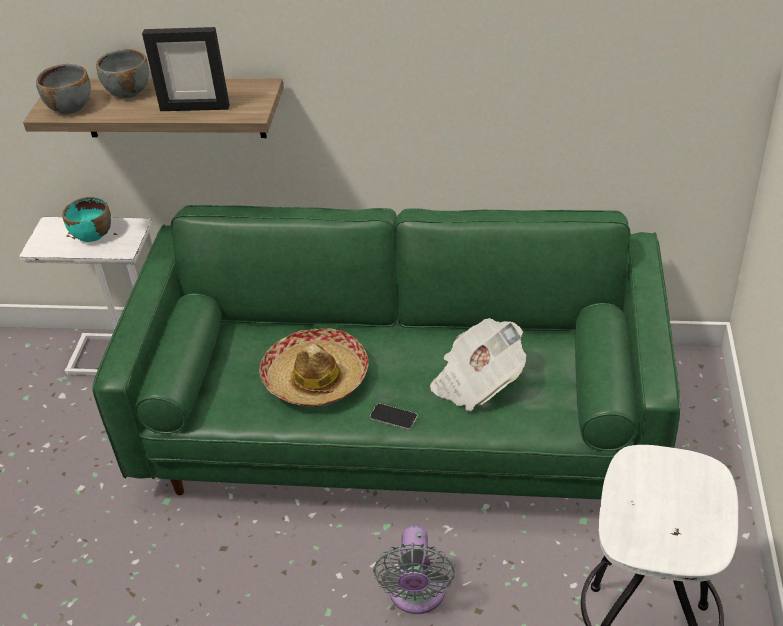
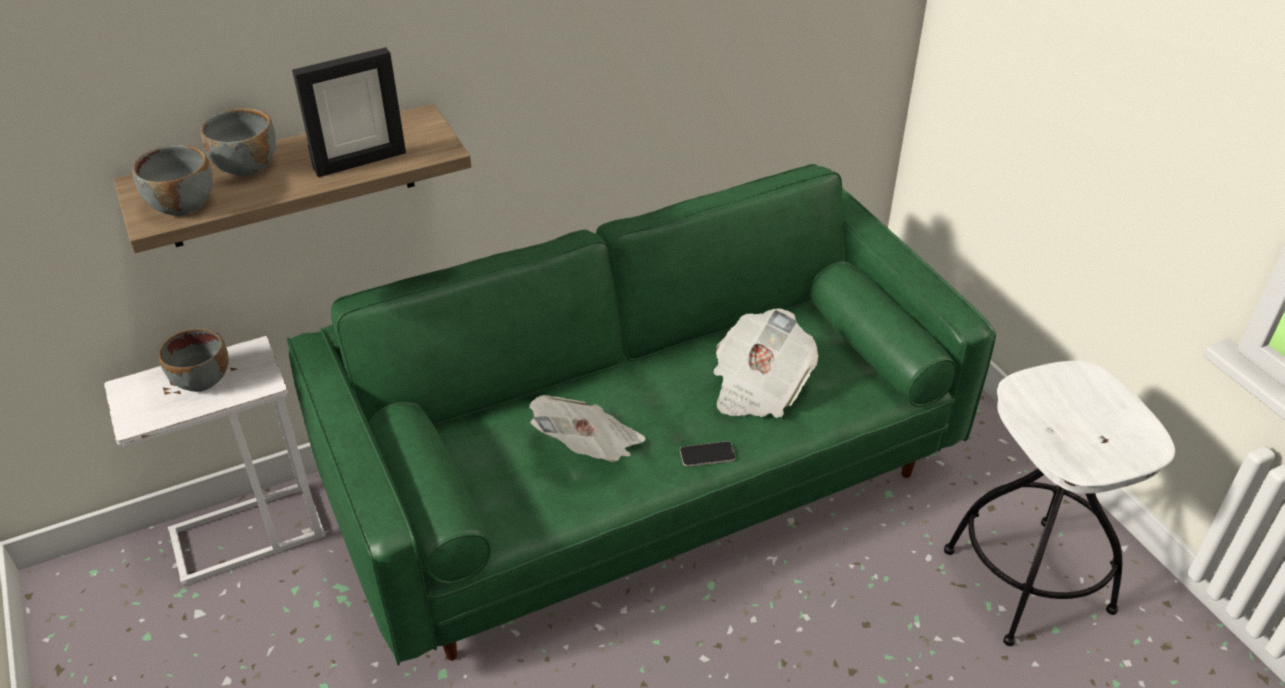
camera: 35 degrees left, 0 degrees up
turquoise bowl [62,197,111,242] -> grey bowl [158,328,229,392]
hat [259,328,368,407] -> newspaper [529,395,646,462]
grey fan [373,526,455,614] -> none

